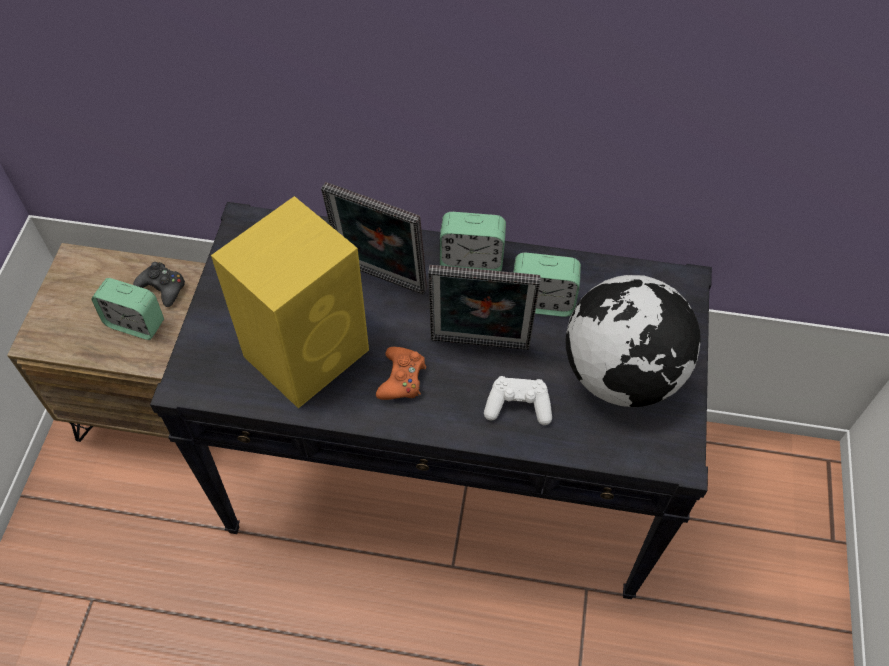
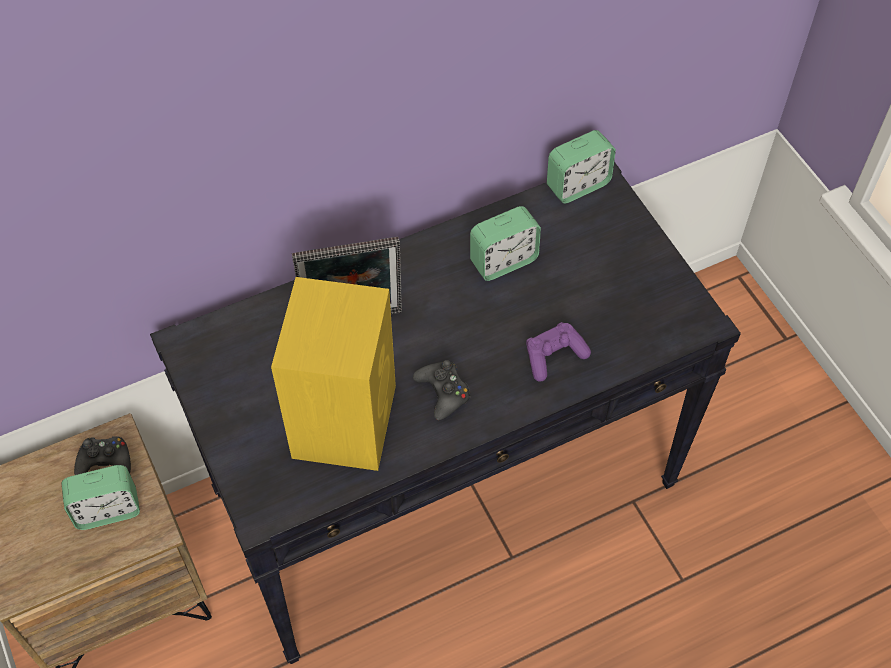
camera: 35 degrees left, 0 degrees up
orange game controller [376,347,426,400] -> black game controller [413,360,471,420]
picture frame [428,265,541,350] -> none
alarm clock [440,212,506,271] -> alarm clock moved to [547,130,616,203]
white game controller [484,376,552,425] -> purple game controller [526,322,591,382]
globe [565,275,701,407] -> none

